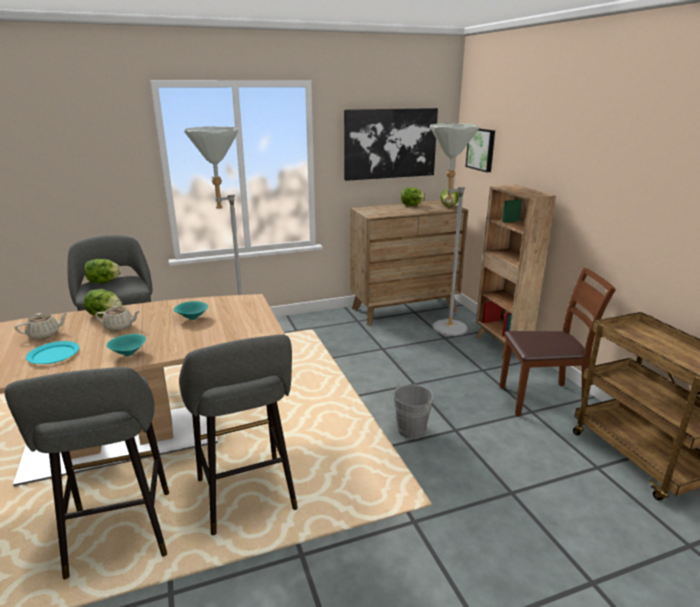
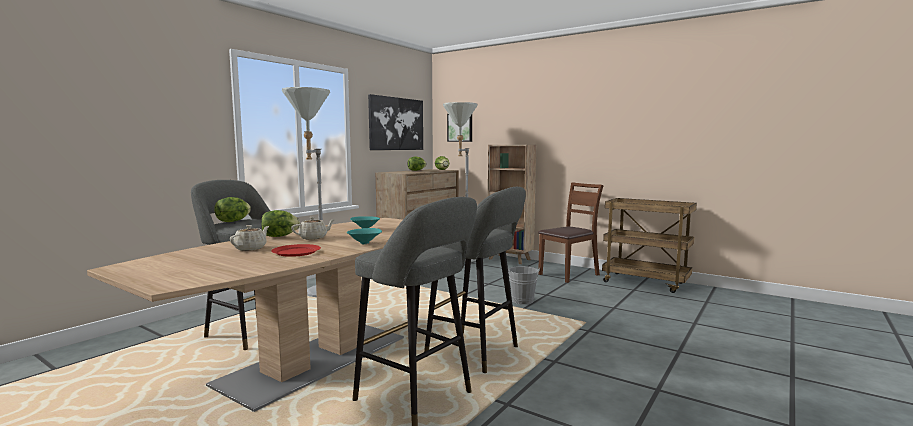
camera: 35 degrees left, 15 degrees down
turquoise plate [26,341,80,364] -> red plate [271,244,321,257]

